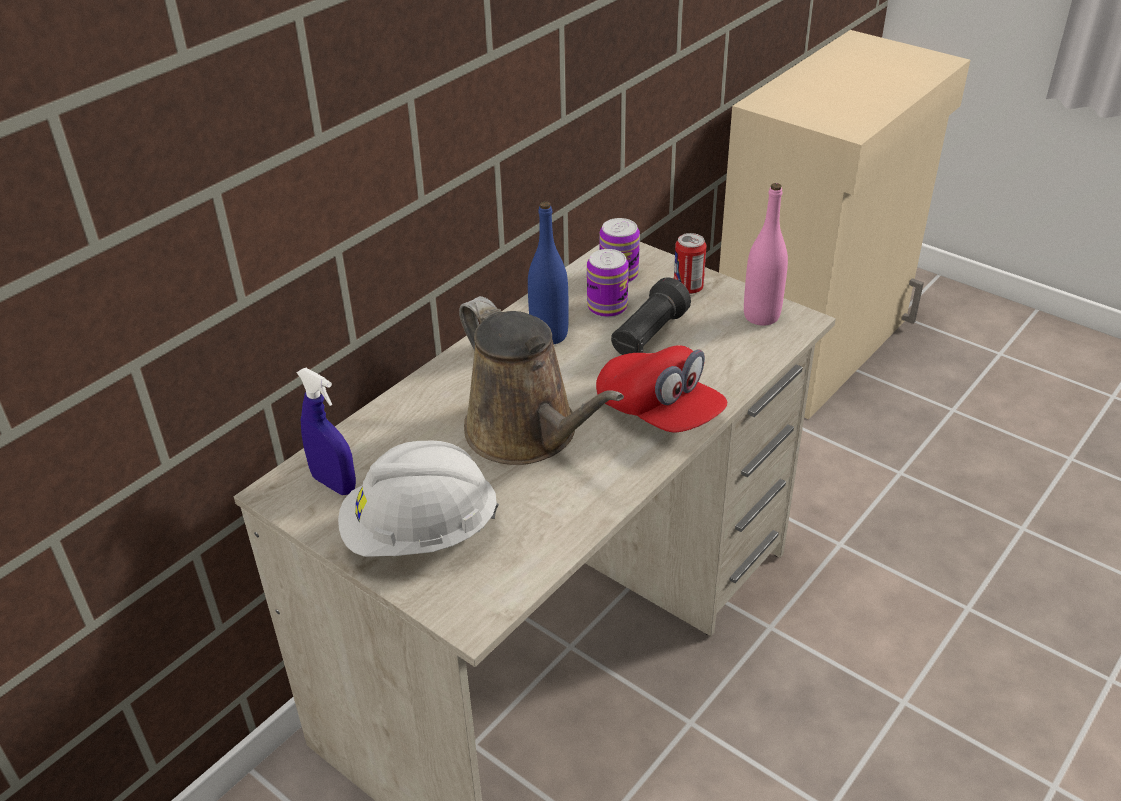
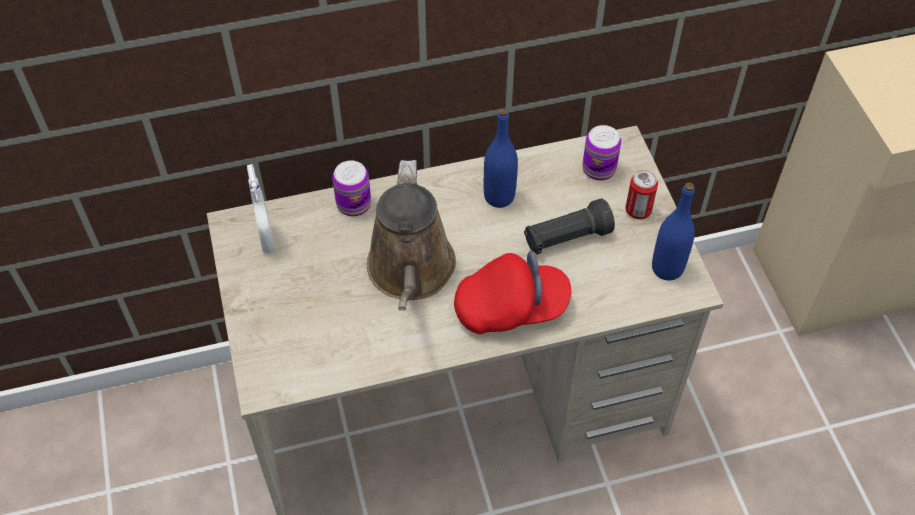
camera: 35 degrees right, 15 degrees up
blue spray bottle [296,368,356,495] -> white spray bottle [247,164,275,253]
white hard hat [338,440,499,557] -> none
can [587,249,629,318] -> can moved to [332,160,371,217]
red cap [596,345,727,432] -> red cap turned 90 degrees counterclockwise [454,251,572,334]
pink bottle [744,183,788,326] -> blue bottle [652,183,695,281]

